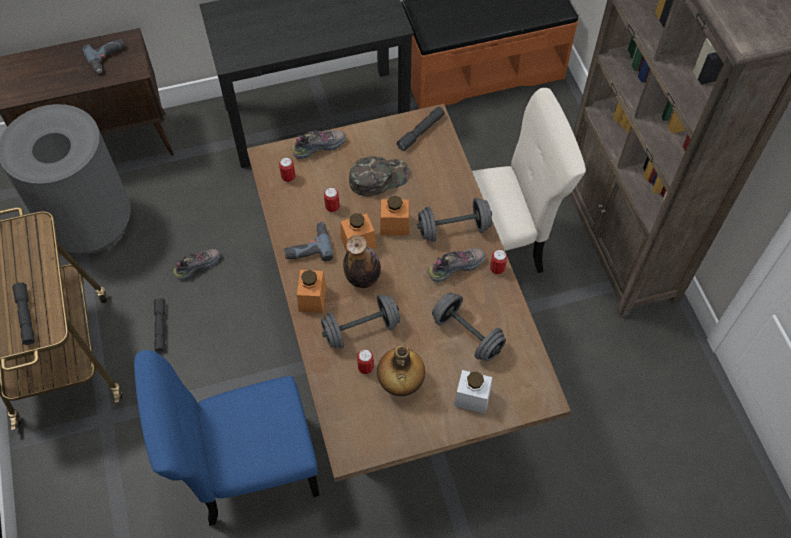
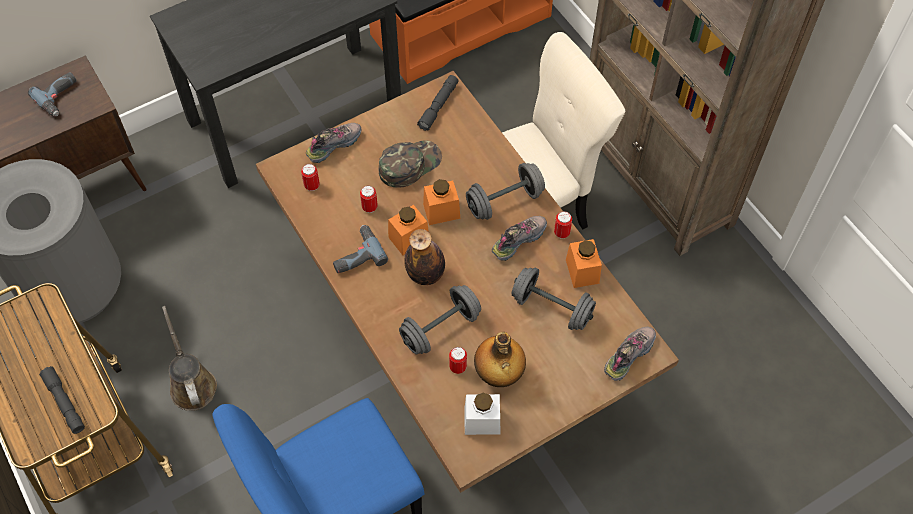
camera: 15 degrees left, 0 degrees up
grey flashlight [154,298,165,353] -> brown watering can [162,306,217,411]
shoe [173,249,220,280] -> shoe moved to [604,327,656,381]
orange jar [297,270,326,313] -> orange jar moved to [566,239,602,288]
white jar [453,370,492,414] -> white jar moved to [464,393,501,435]

